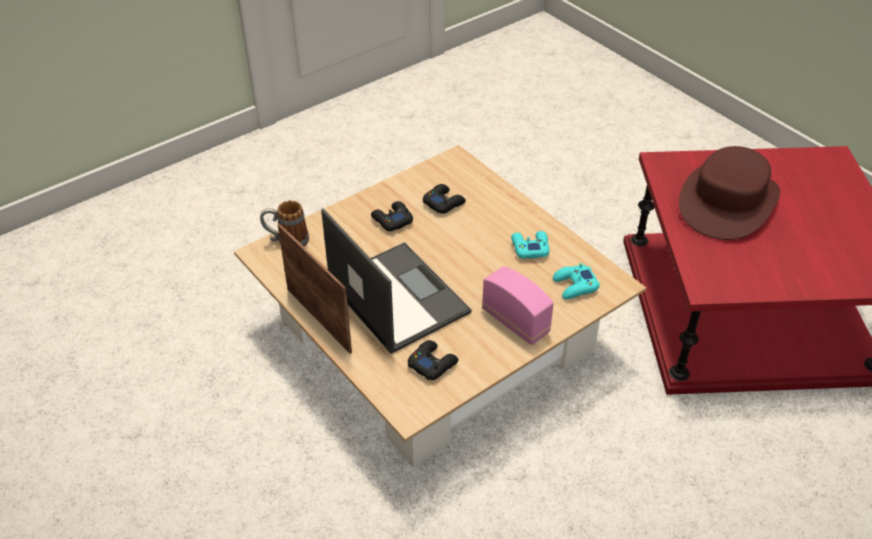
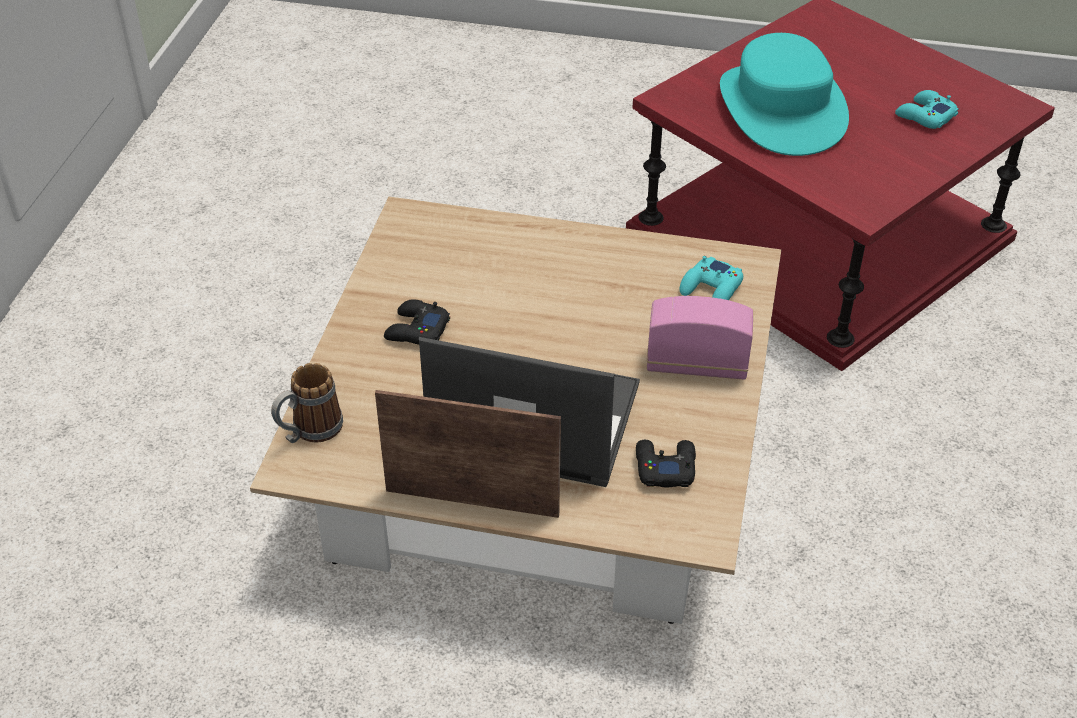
camera: 40 degrees left, 0 degrees up
black game controller [423,184,466,214] -> none
turquoise game controller [511,231,549,259] -> turquoise game controller moved to [895,90,959,129]
brown hat [679,146,780,240] -> turquoise hat [720,33,849,156]

